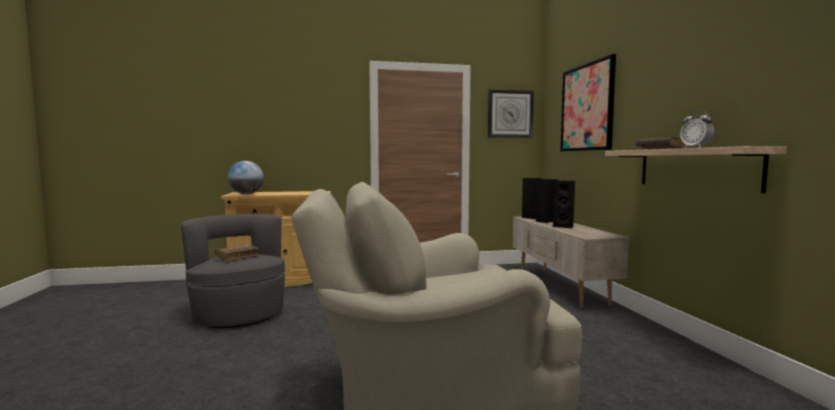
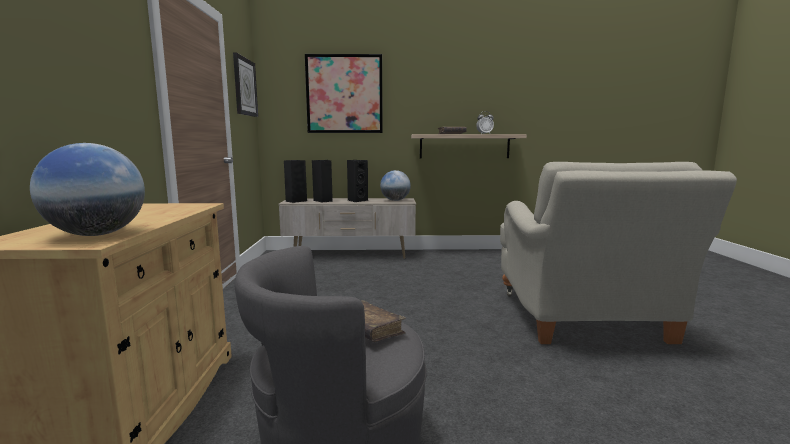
camera: 80 degrees left, 5 degrees up
none -> globe [380,170,411,201]

